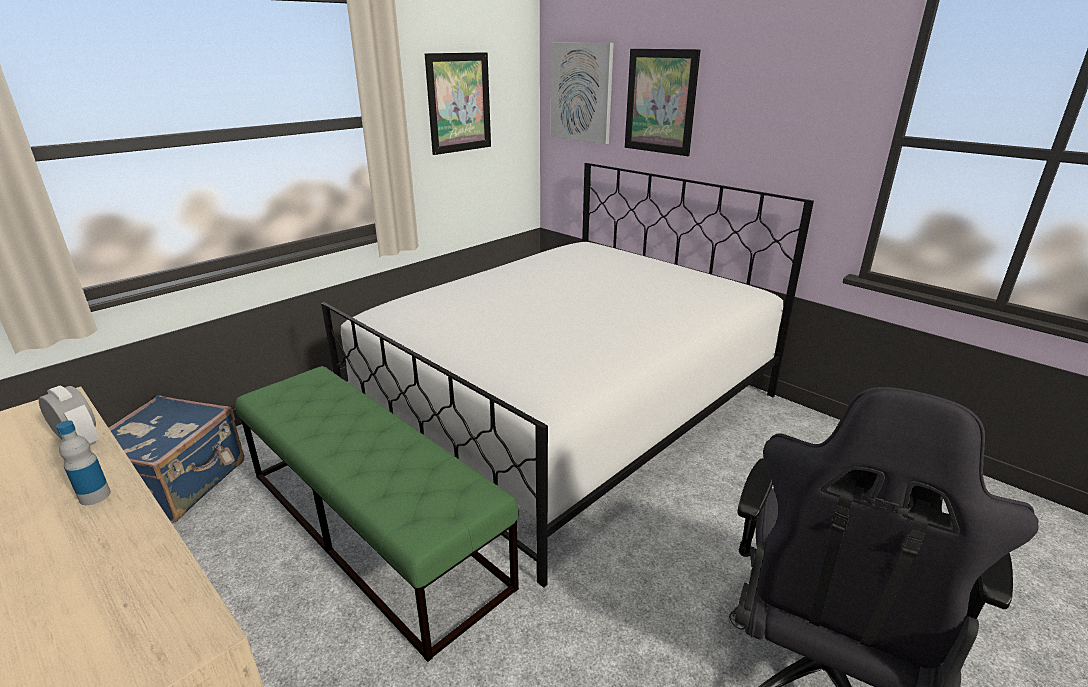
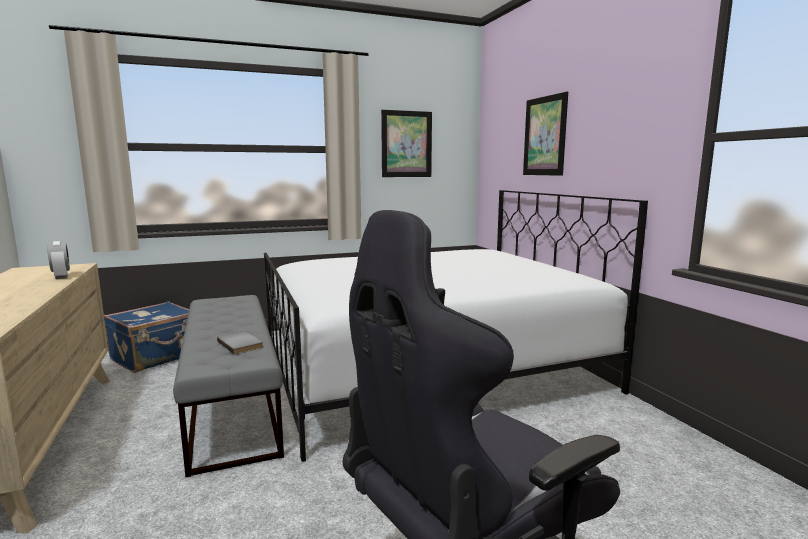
camera: 25 degrees right, 15 degrees down
bottle [56,420,111,505] -> none
green bench [235,366,519,662] -> grey bench [173,295,284,477]
picture [551,43,614,144] -> none
none -> grey book [217,331,263,355]

